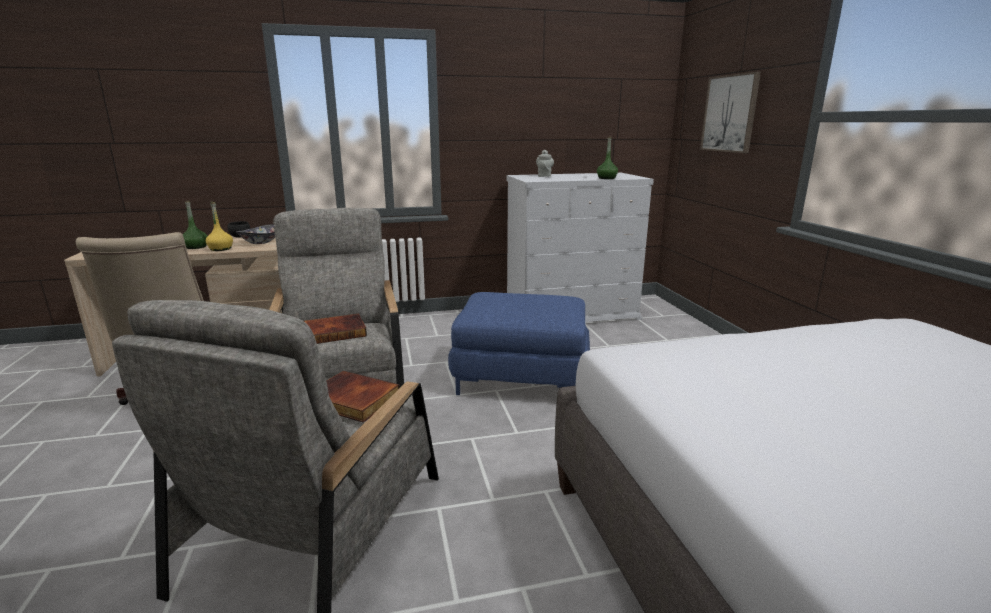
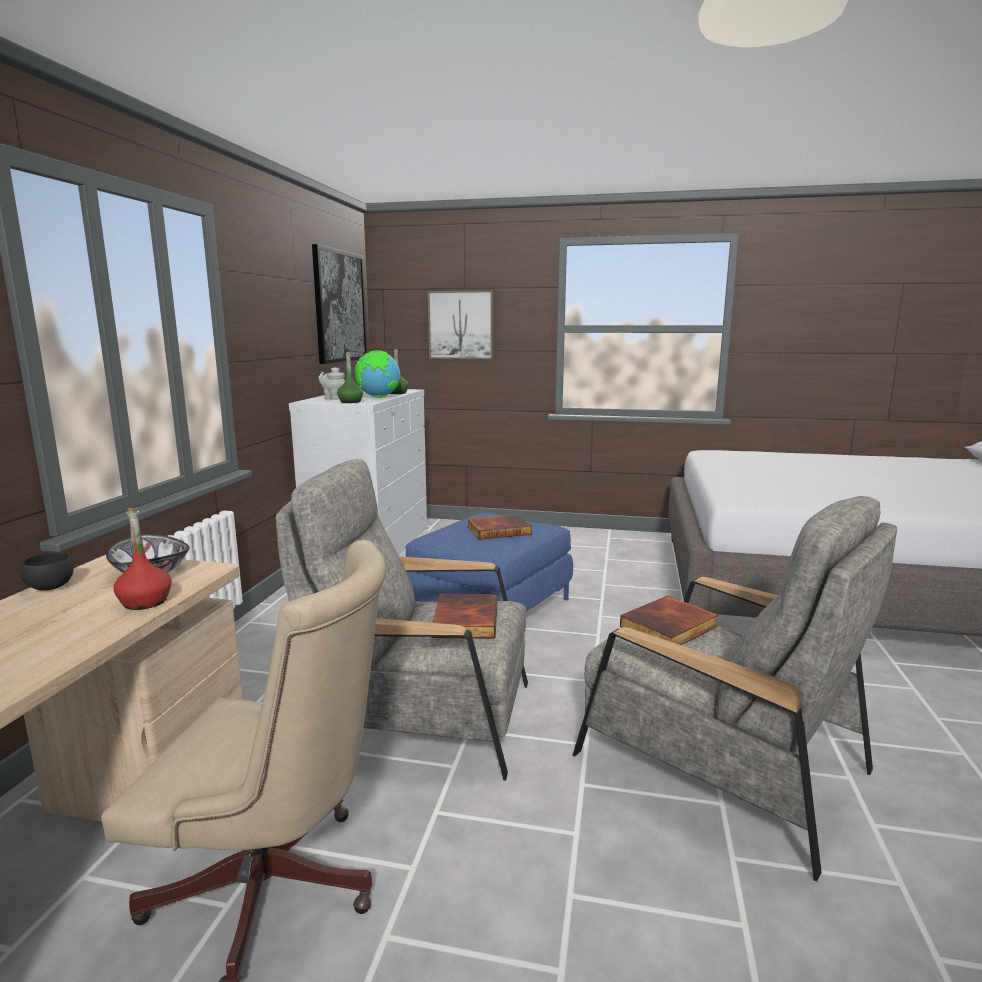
camera: 65 degrees left, 5 degrees down
green bottle [183,200,207,249] -> green bottle moved to [337,352,363,403]
yellow bottle [206,202,233,251] -> red bottle [113,508,172,610]
none -> picture [312,244,367,364]
none -> globe [354,350,400,398]
none -> book [467,514,532,540]

